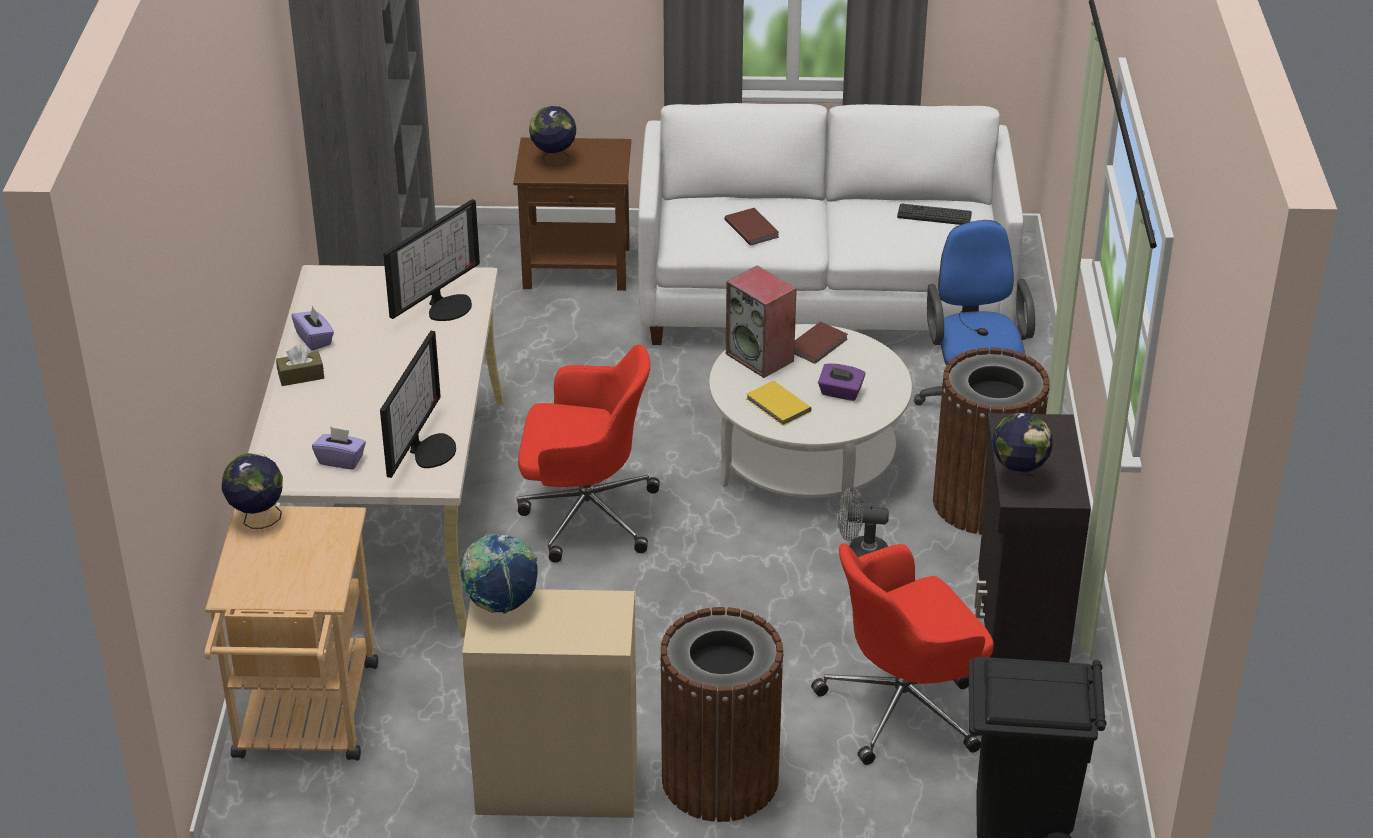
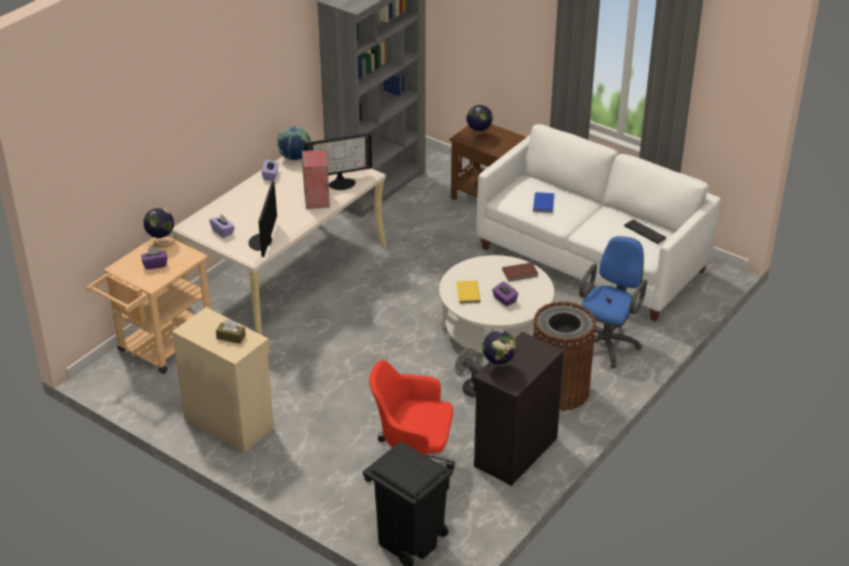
camera: 35 degrees right, 0 degrees up
brown tissue box [276,345,324,386] -> brown tissue box moved to [216,320,246,344]
monitor [380,331,456,478] -> monitor turned 135 degrees clockwise [249,181,277,257]
globe [460,534,538,614] -> globe moved to [277,126,312,160]
red office chair [517,344,660,563] -> none
brown trash can [659,607,784,822] -> none
brown book [724,208,779,246] -> blue book [533,192,554,213]
speaker [726,265,797,378] -> speaker moved to [302,149,330,209]
none -> purple tissue box [141,247,167,270]

